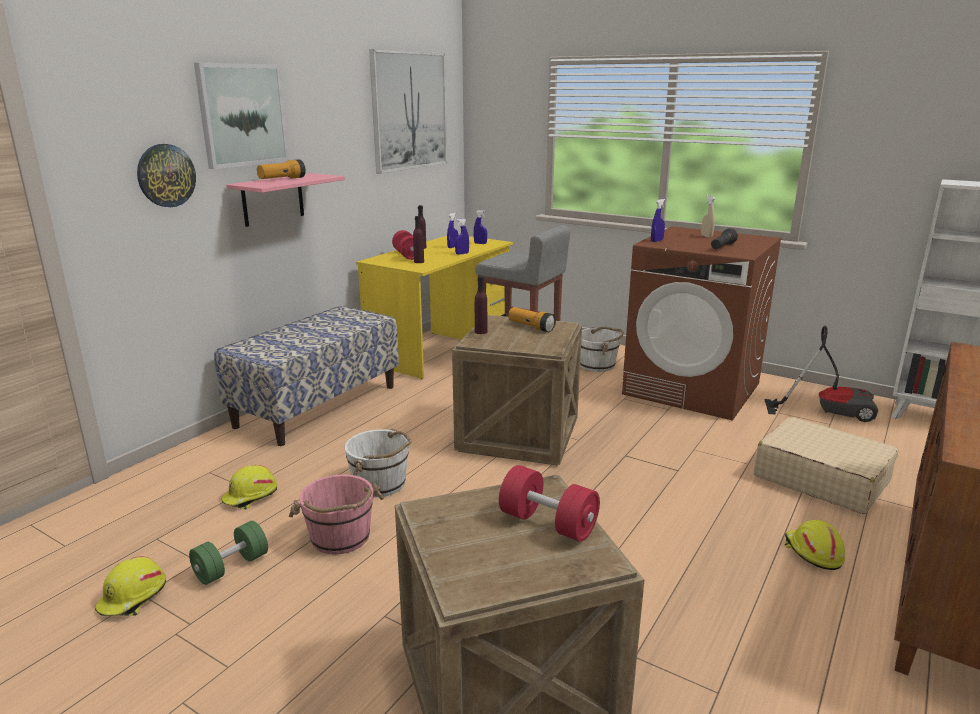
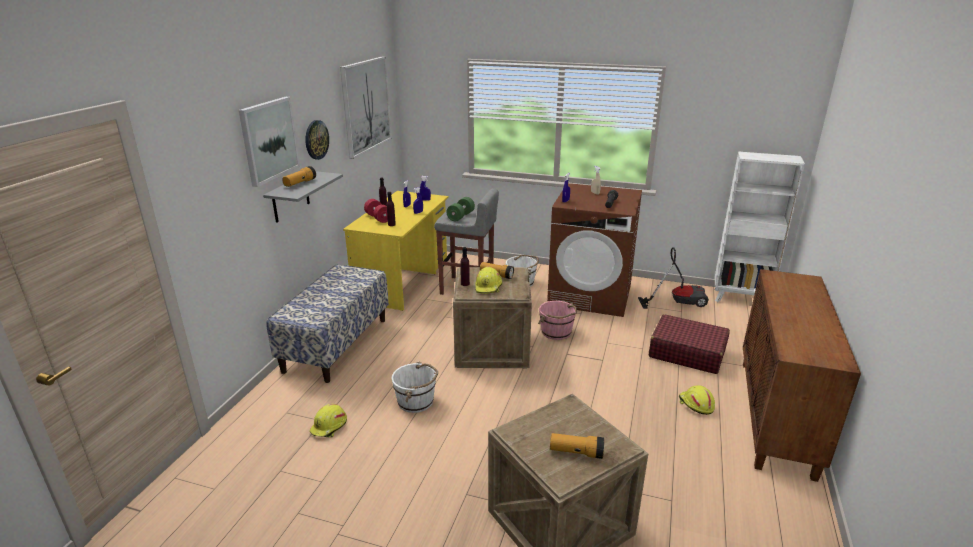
camera: 15 degrees left, 5 degrees up
yellow hard hat [95,556,166,616] -> yellow hard hat moved to [475,267,502,294]
wall clock [137,144,196,207] -> wall clock moved to [305,120,329,160]
green dumbbell [189,521,268,585] -> green dumbbell moved to [446,197,475,222]
pink shelf [226,173,345,227] -> grey shelf [263,171,343,223]
pink bucket [289,474,384,554] -> pink bucket moved to [538,301,577,340]
red dumbbell [499,465,600,542] -> none
beige suitcase [754,417,898,514] -> red suitcase [649,314,730,374]
none -> flashlight [550,433,604,459]

